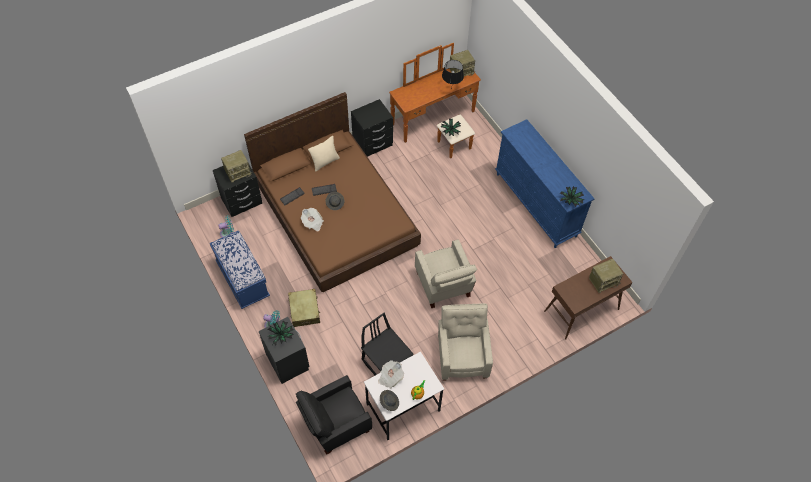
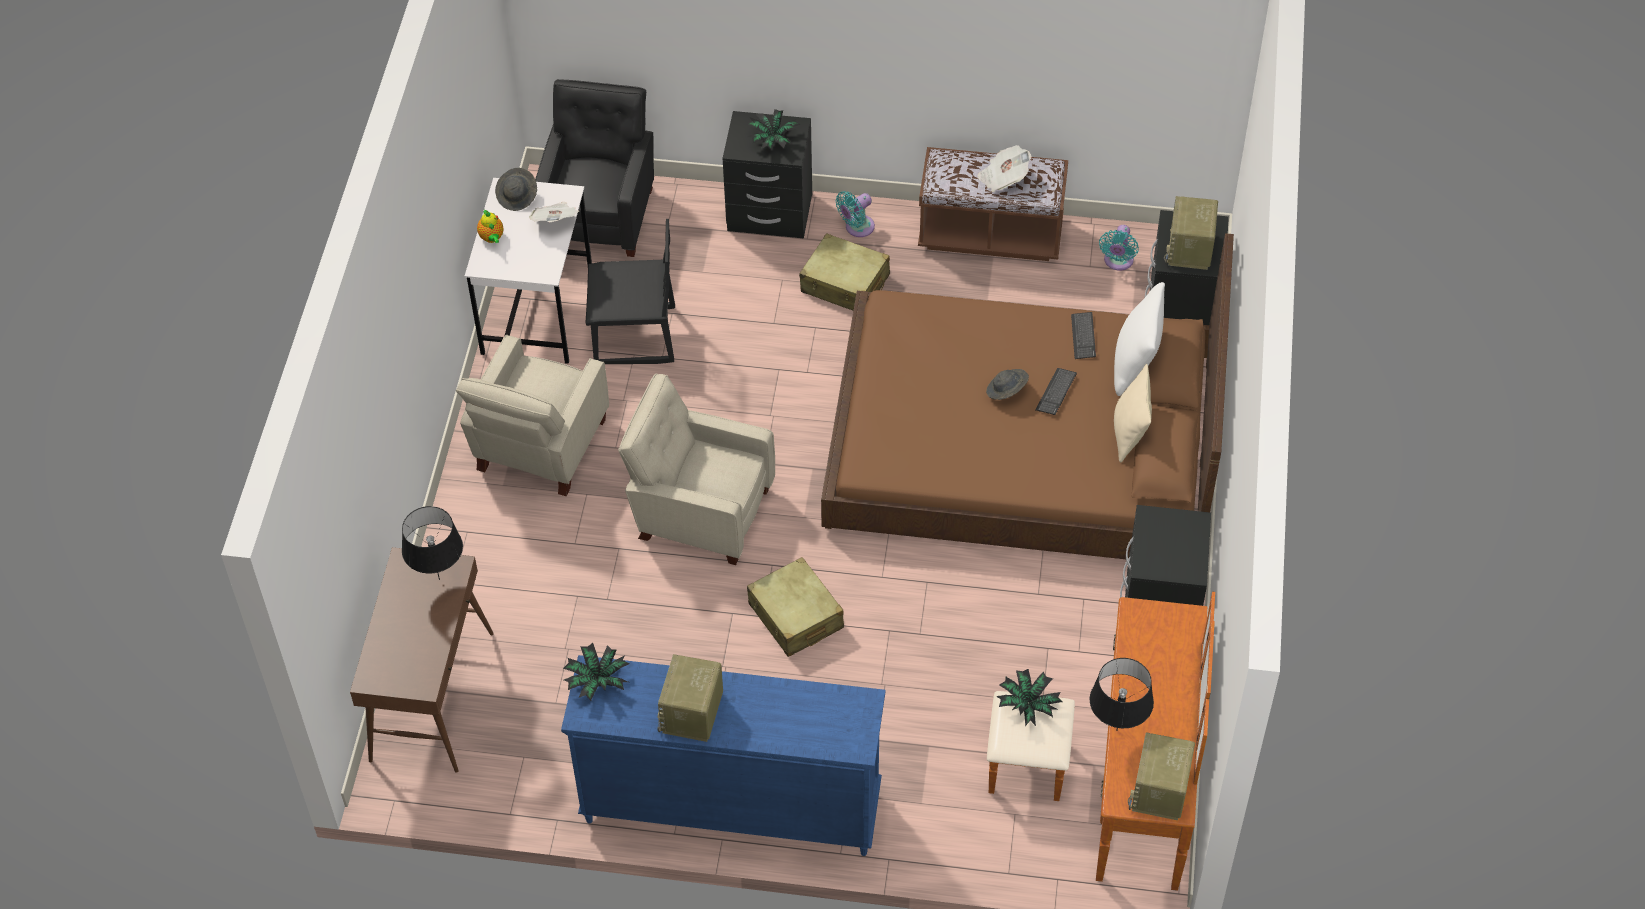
camera: 130 degrees right, 5 degrees down
blue bench [210,231,270,309] -> brown bench [918,147,1068,261]
newspaper [301,208,324,232] -> newspaper moved to [977,145,1032,192]
beige armchair [438,303,493,381] -> beige armchair turned 75 degrees clockwise [456,335,609,496]
radio [589,259,623,293] -> radio moved to [657,654,723,742]
none -> black table lamp [402,506,463,580]
none -> beige suitcase [747,557,844,657]
none -> white pillow [1114,282,1165,396]

